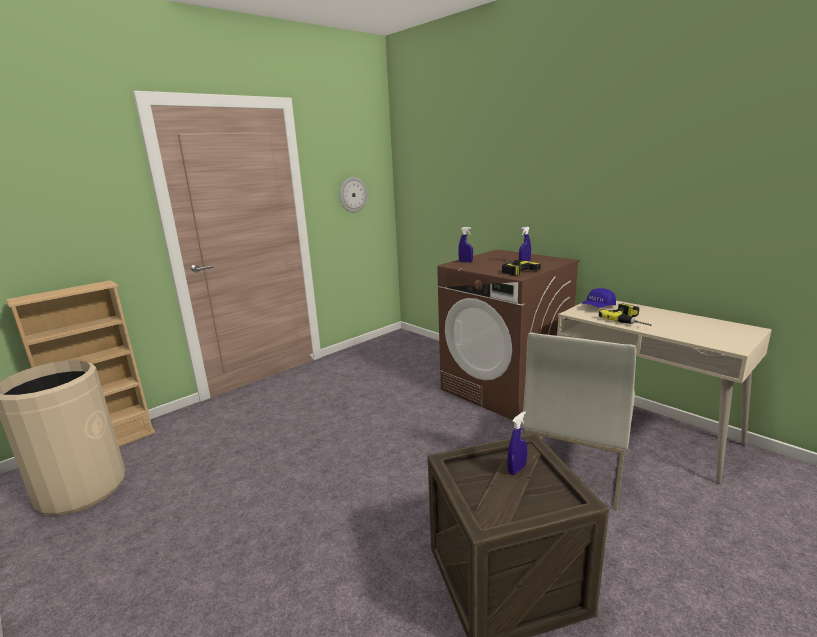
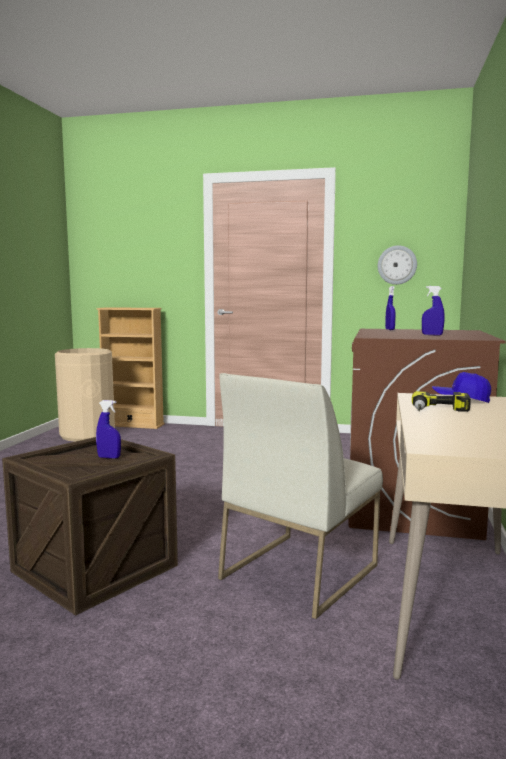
camera: 55 degrees right, 10 degrees down
power drill [502,260,541,275] -> none
white chair [522,332,636,511] -> white chair turned 45 degrees counterclockwise [218,373,383,619]

